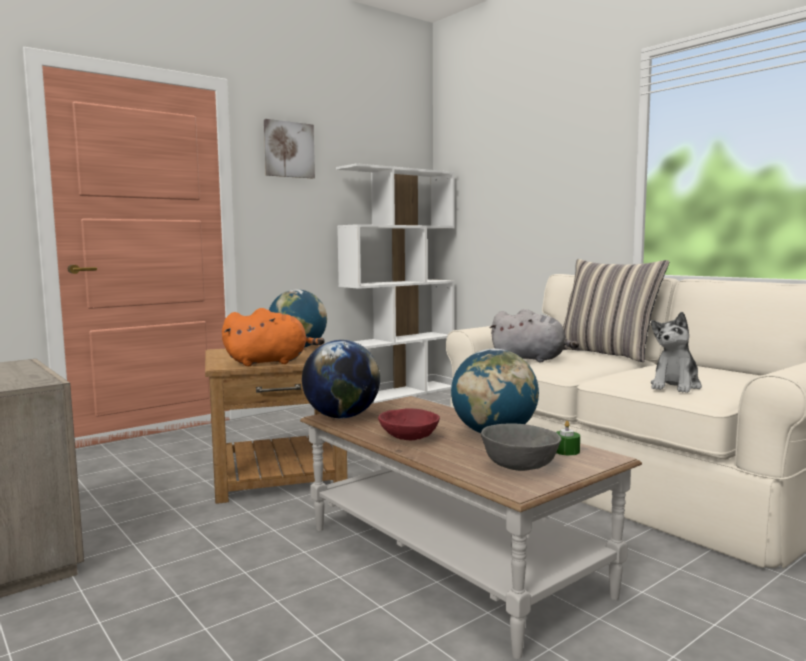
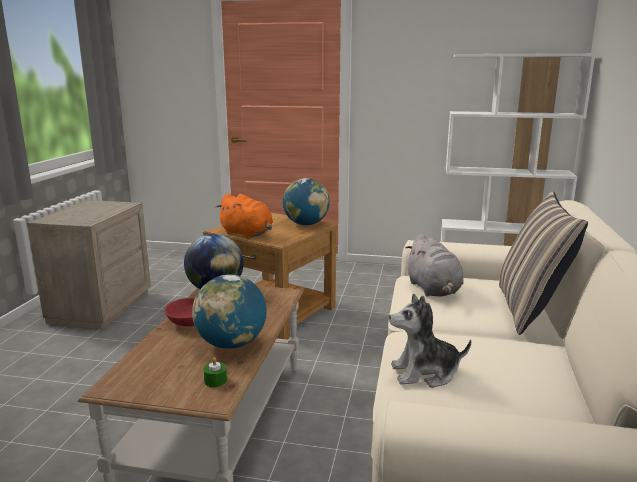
camera: 50 degrees right, 10 degrees up
picture [264,119,315,178] -> none
grey bowl [481,423,562,471] -> none

